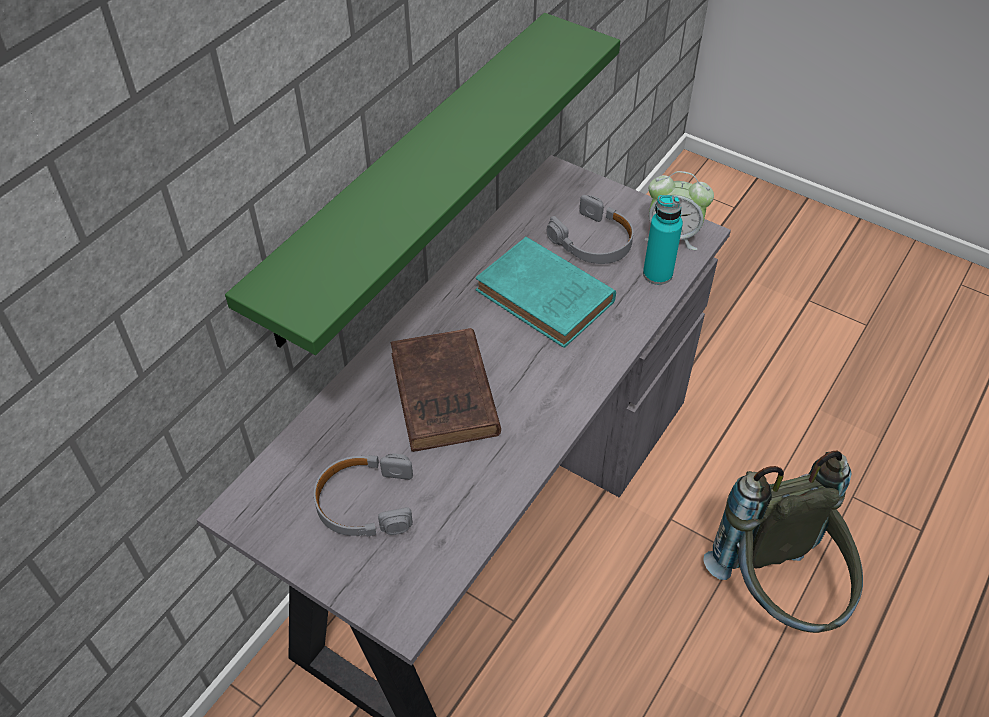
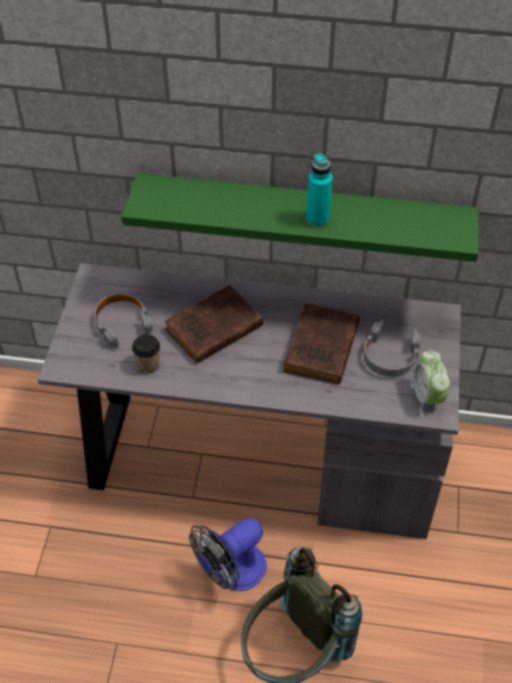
camera: 65 degrees right, 0 degrees up
turquoise book [476,237,616,348] -> brown book [283,303,360,384]
turquoise bottle [643,195,683,285] -> turquoise bottle moved to [306,153,333,227]
none -> cup [132,334,160,373]
none -> fan [189,518,267,591]

